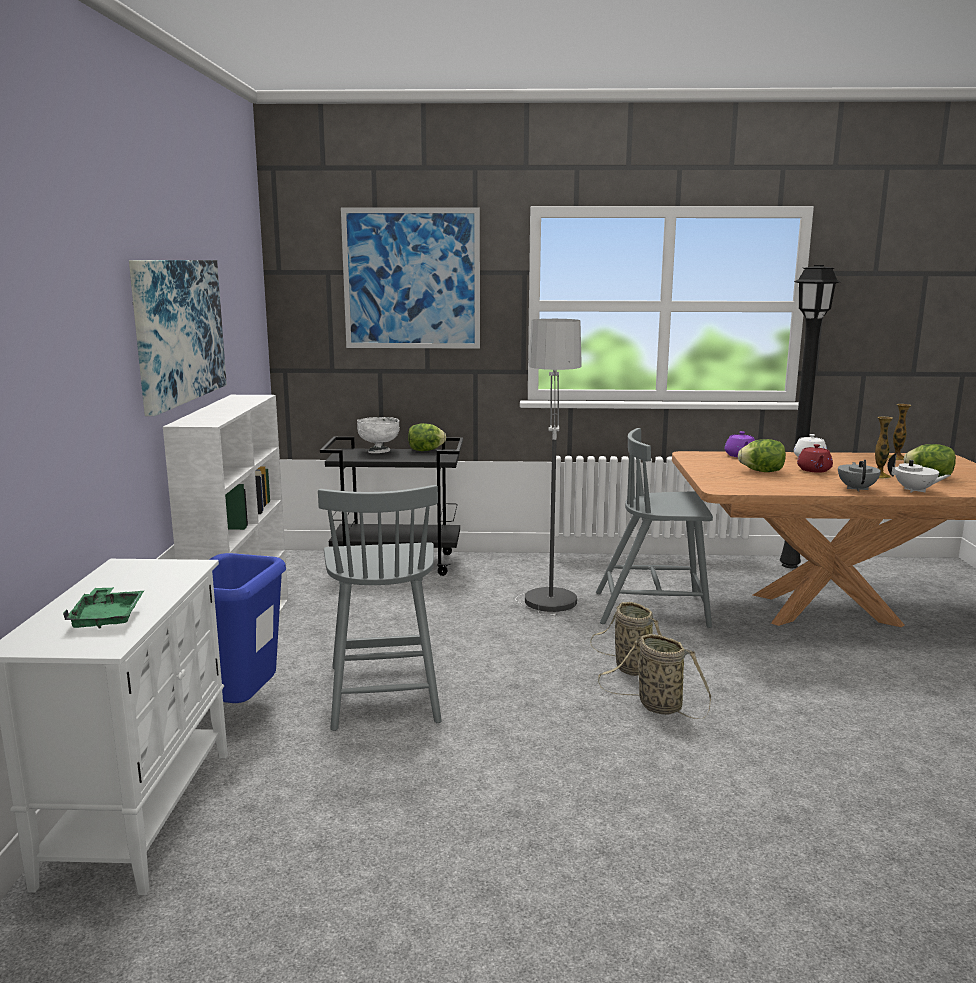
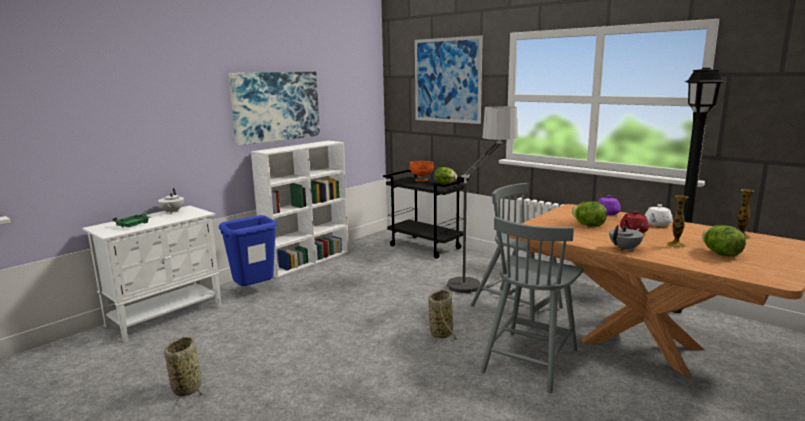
camera: 40 degrees right, 0 degrees up
grey chair [318,485,442,731] -> grey chair moved to [481,217,584,393]
white bowl [357,417,400,453] -> orange bowl [410,161,434,182]
basket [598,634,711,719] -> basket moved to [164,336,205,407]
white teapot [888,453,951,493] -> white teapot moved to [158,188,184,213]

